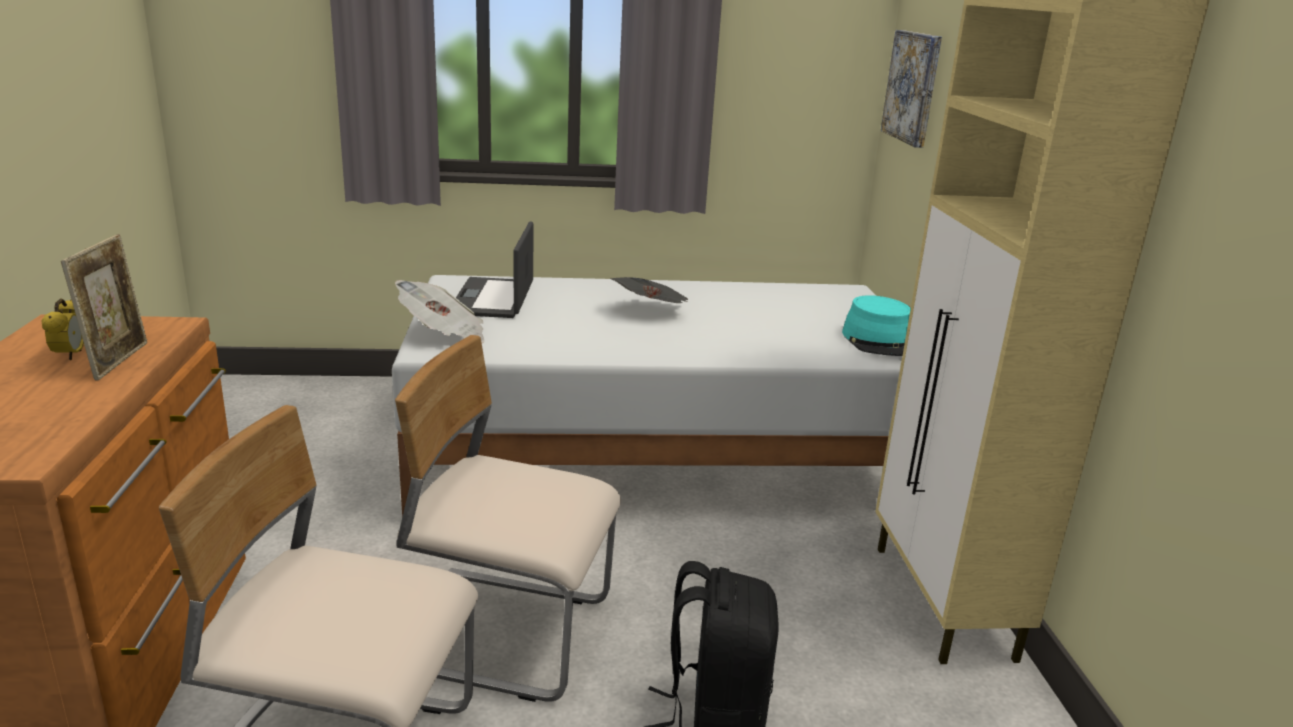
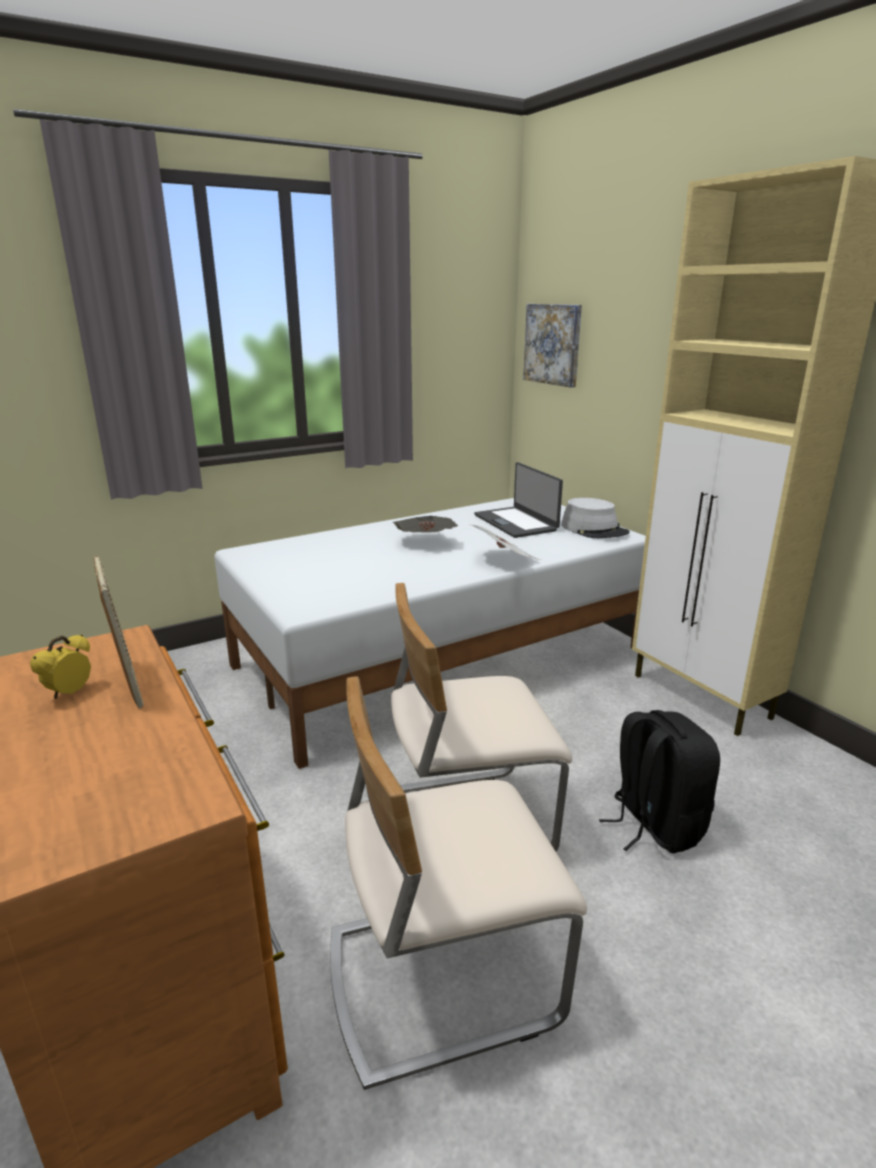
camera: 25 degrees left, 0 degrees up
alarm clock [41,298,84,361] -> alarm clock turned 120 degrees counterclockwise [30,634,91,699]
newspaper [395,280,484,343] -> newspaper moved to [471,525,541,560]
laptop [456,221,533,318] -> laptop moved to [474,462,563,538]
turquoise hat [842,295,911,356] -> grey hat [561,498,629,538]

